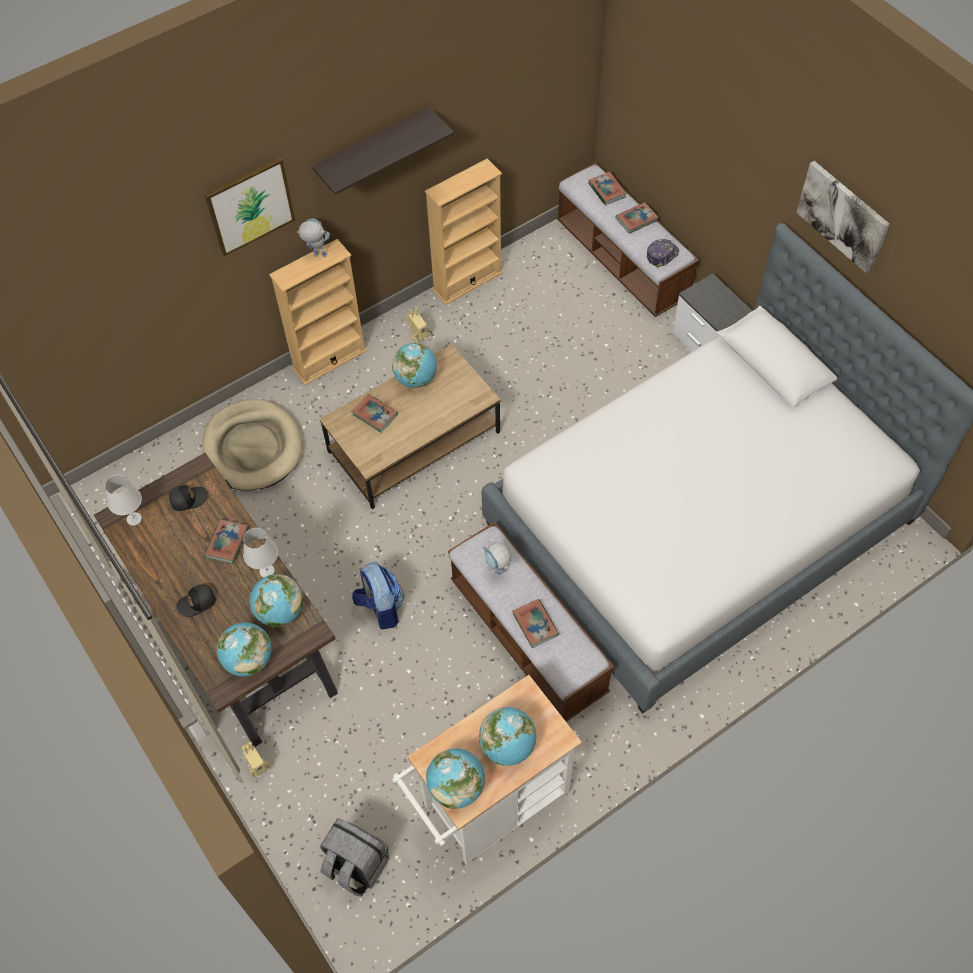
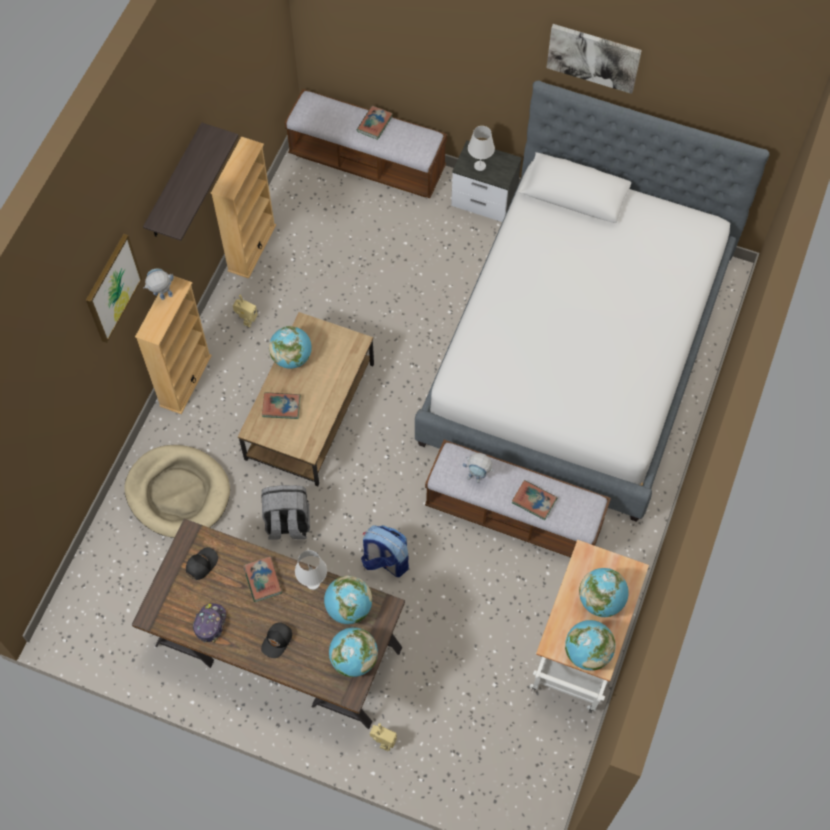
camera: 35 degrees left, 5 degrees up
white table lamp [105,475,142,526] -> white table lamp moved to [468,126,495,171]
grey backpack [320,818,389,897] -> grey backpack moved to [261,485,310,540]
book [588,172,626,205] -> none
cap [647,239,679,268] -> cap moved to [193,603,226,643]

